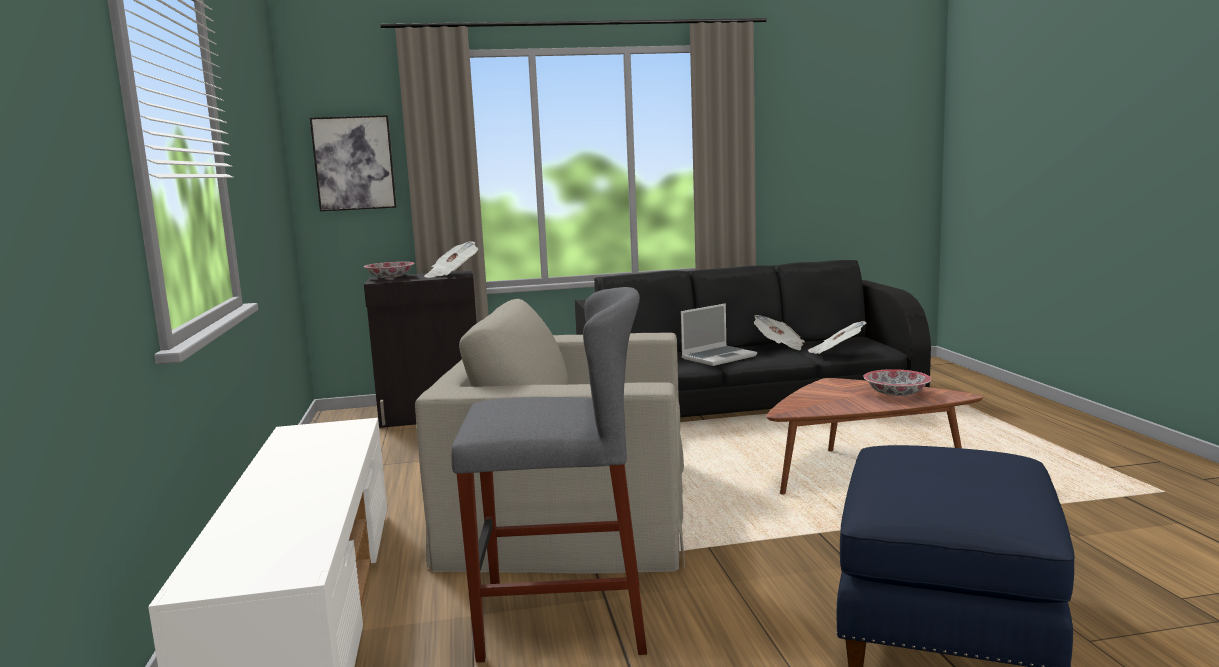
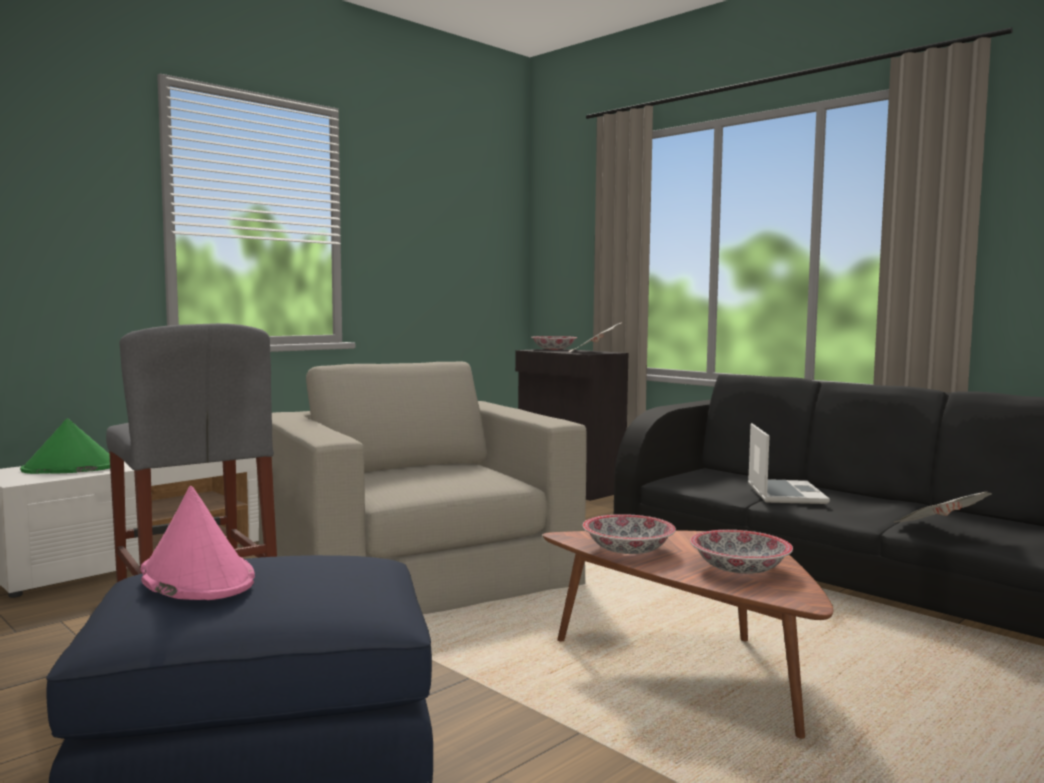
camera: 55 degrees right, 5 degrees down
picture [310,115,397,211] -> none
laptop [681,303,757,366] -> laptop turned 105 degrees counterclockwise [748,423,830,504]
newspaper [754,315,805,350] -> none
none -> green hat [20,418,110,474]
none -> pink hat [141,486,255,600]
none -> bowl [583,514,676,554]

